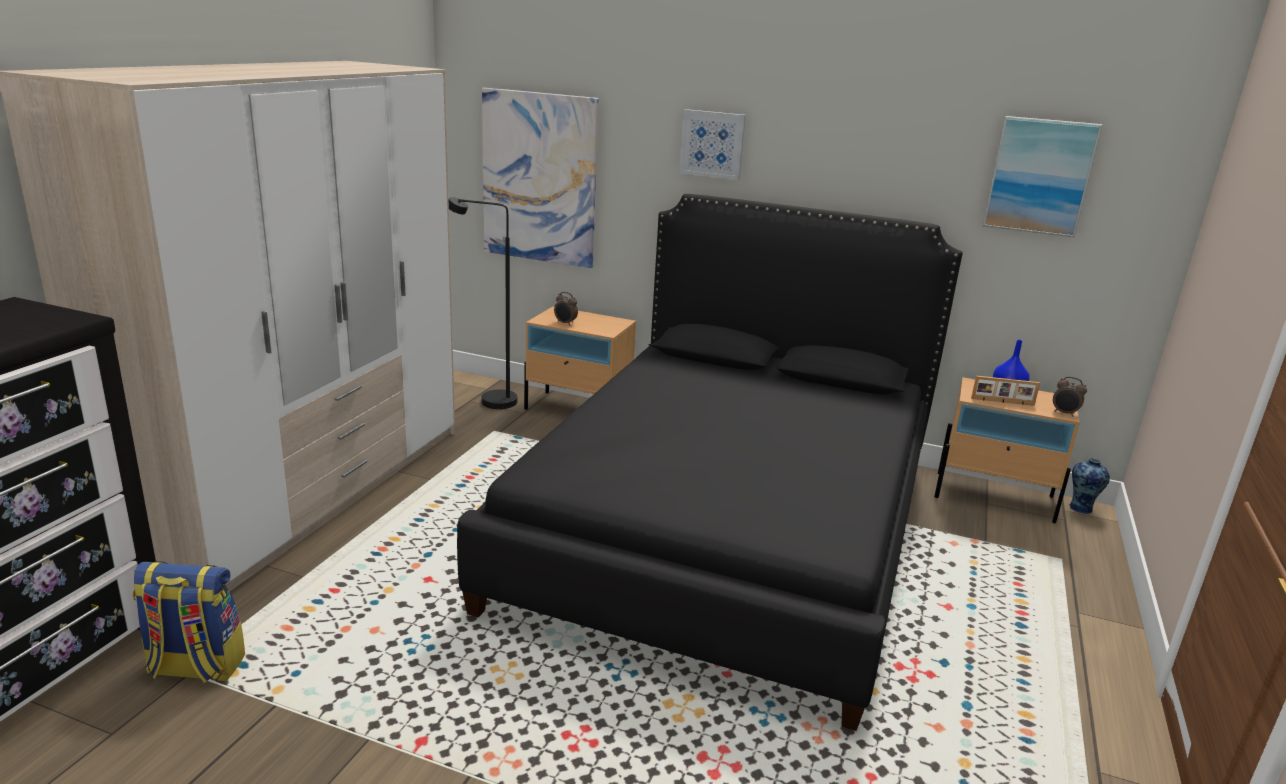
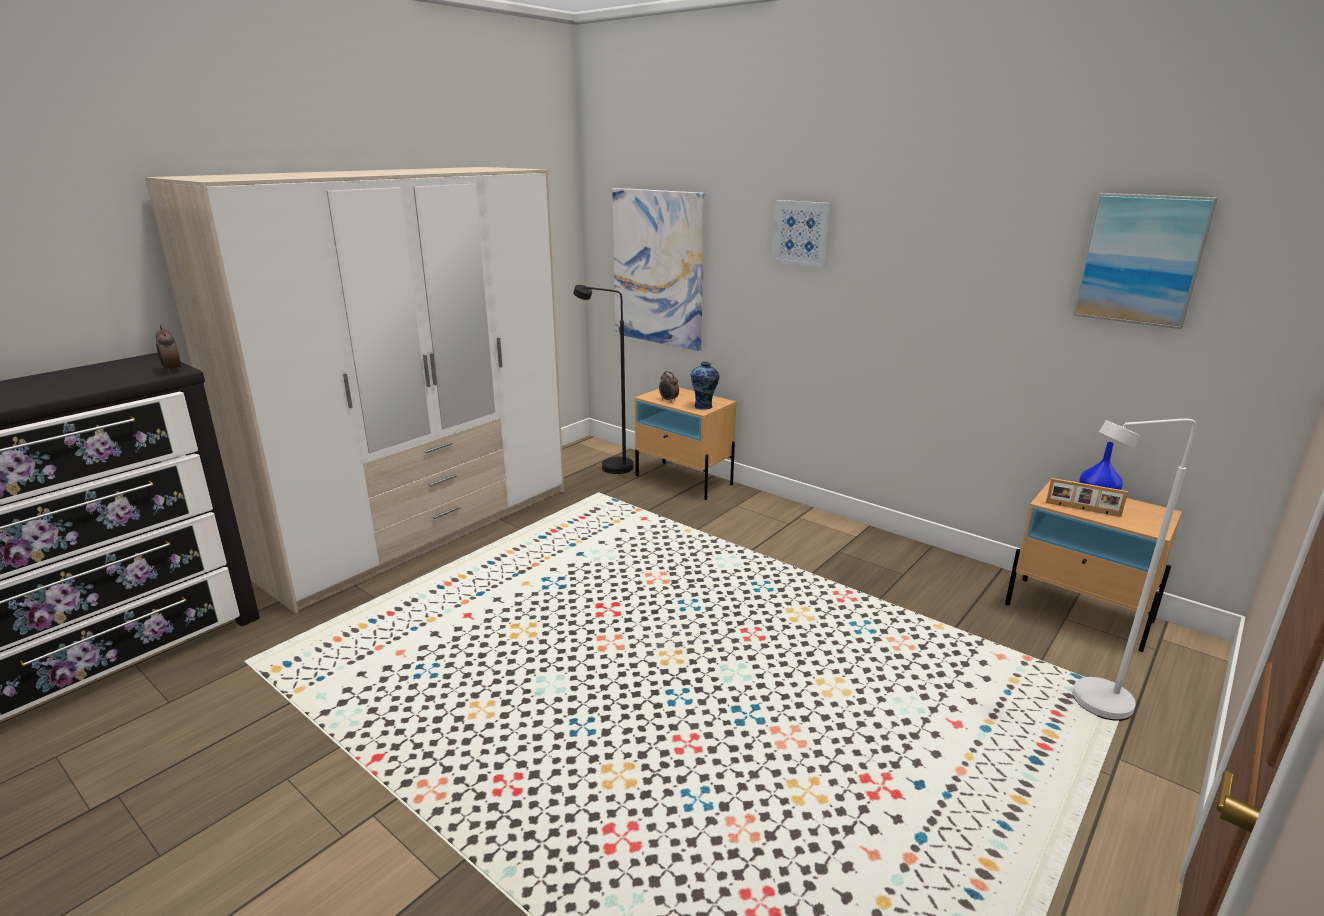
camera: 20 degrees right, 0 degrees up
backpack [132,561,245,683] -> none
black bed [457,194,963,731] -> none
alarm clock [1053,377,1087,417] -> alarm clock moved to [156,325,181,374]
vase [1070,458,1110,514] -> vase moved to [691,362,719,410]
none -> white floor lamp [1073,419,1196,721]

